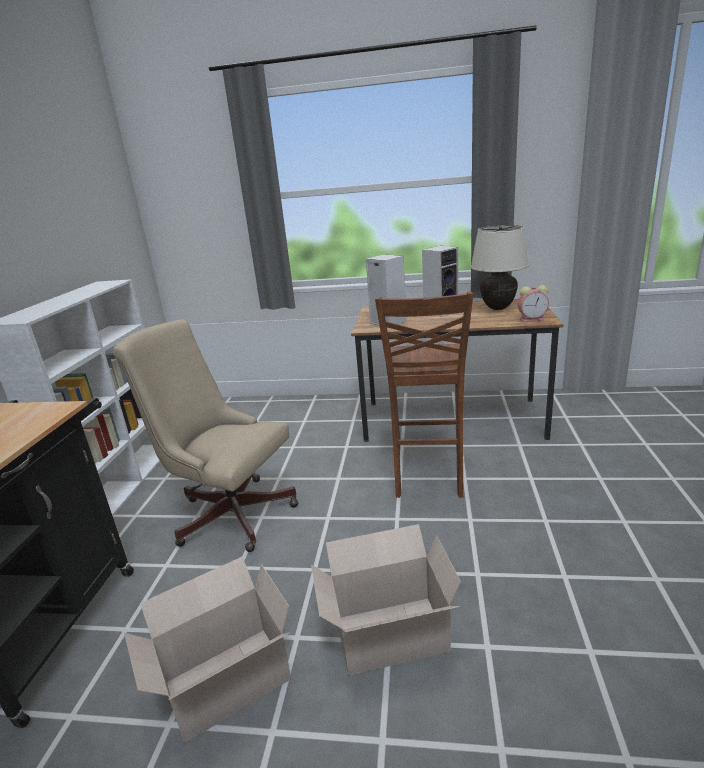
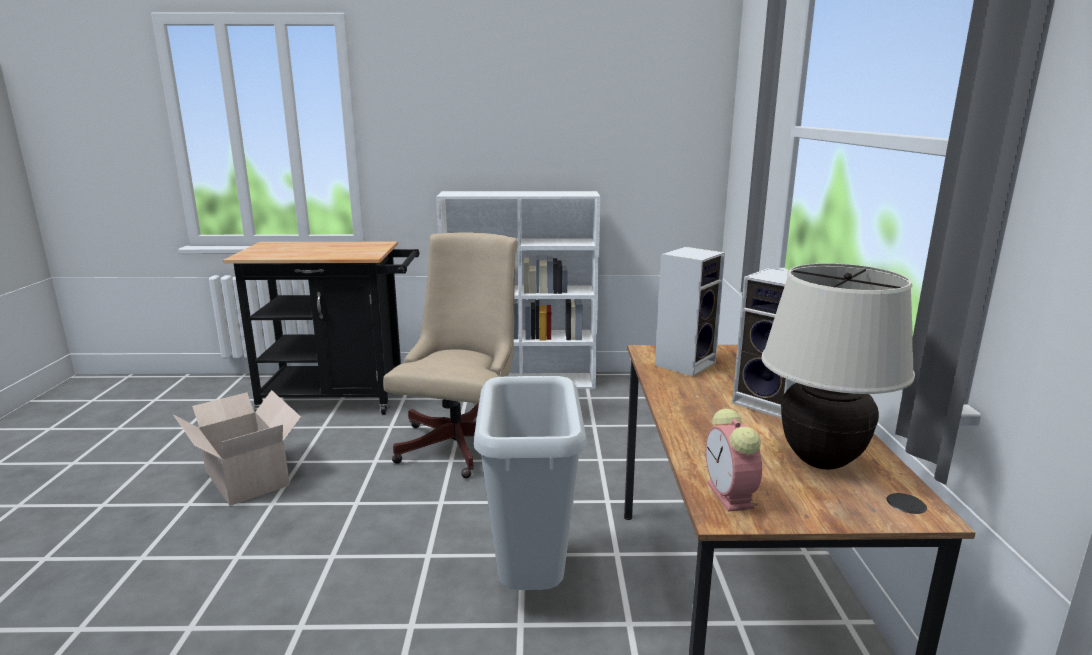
camera: 80 degrees right, 5 degrees down
cardboard box [311,524,461,676] -> none
brown stool [375,292,473,498] -> grey trash can [474,376,587,590]

